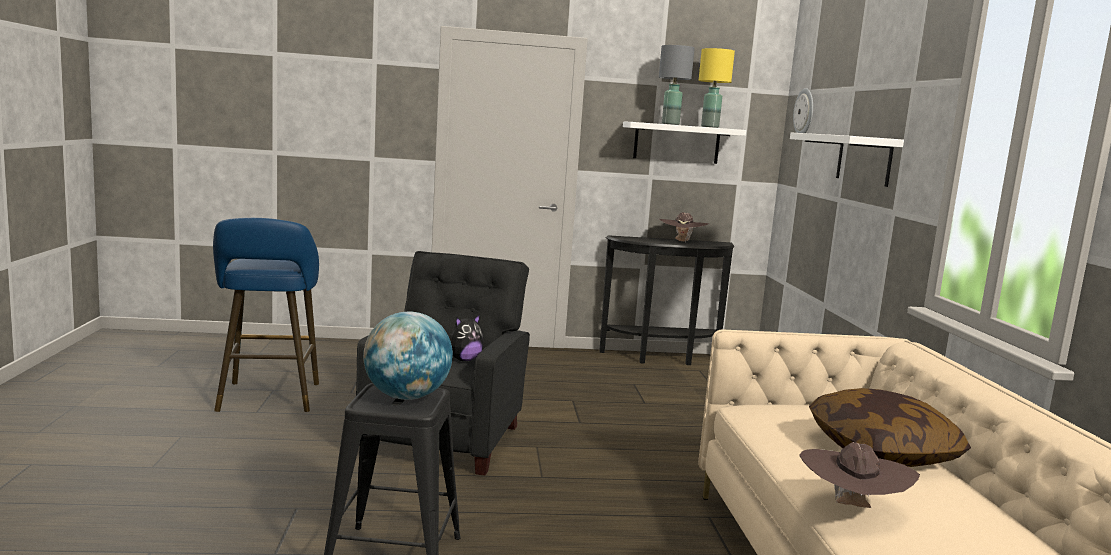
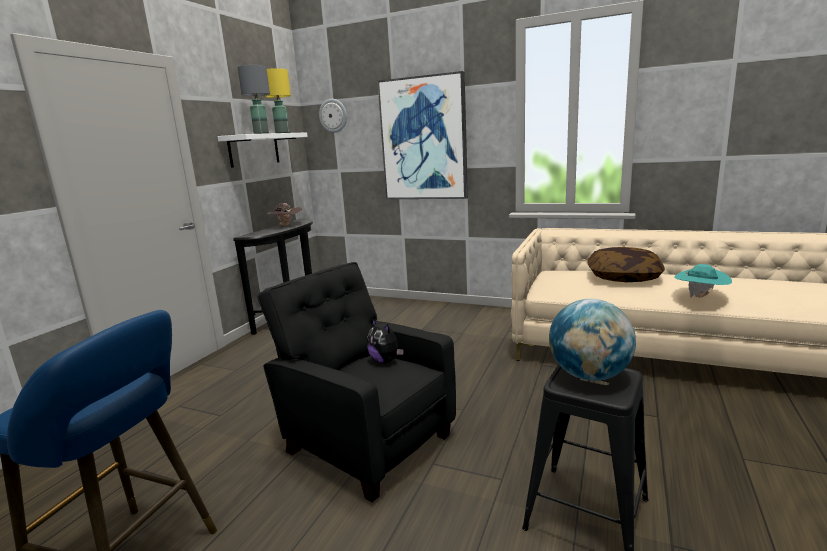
camera: 60 degrees left, 5 degrees up
plush toy [450,314,484,361] -> plush toy turned 150 degrees clockwise [367,319,404,363]
white shelf [790,133,904,187] -> picture [377,71,468,199]
brown hat [799,442,920,508] -> turquoise hat [674,264,732,298]

